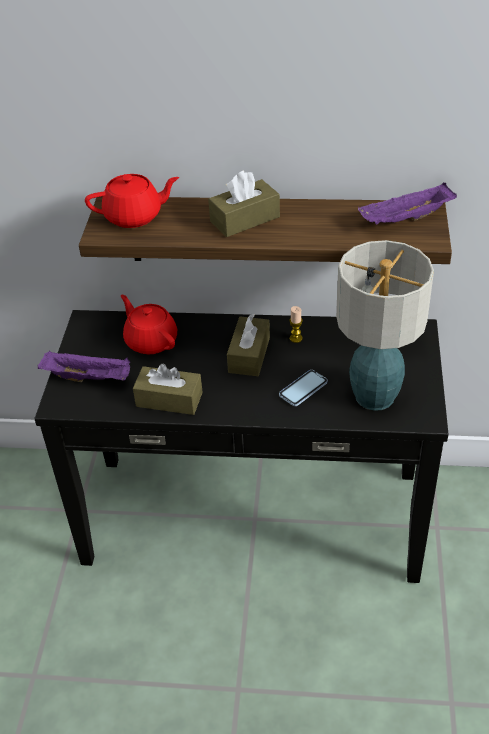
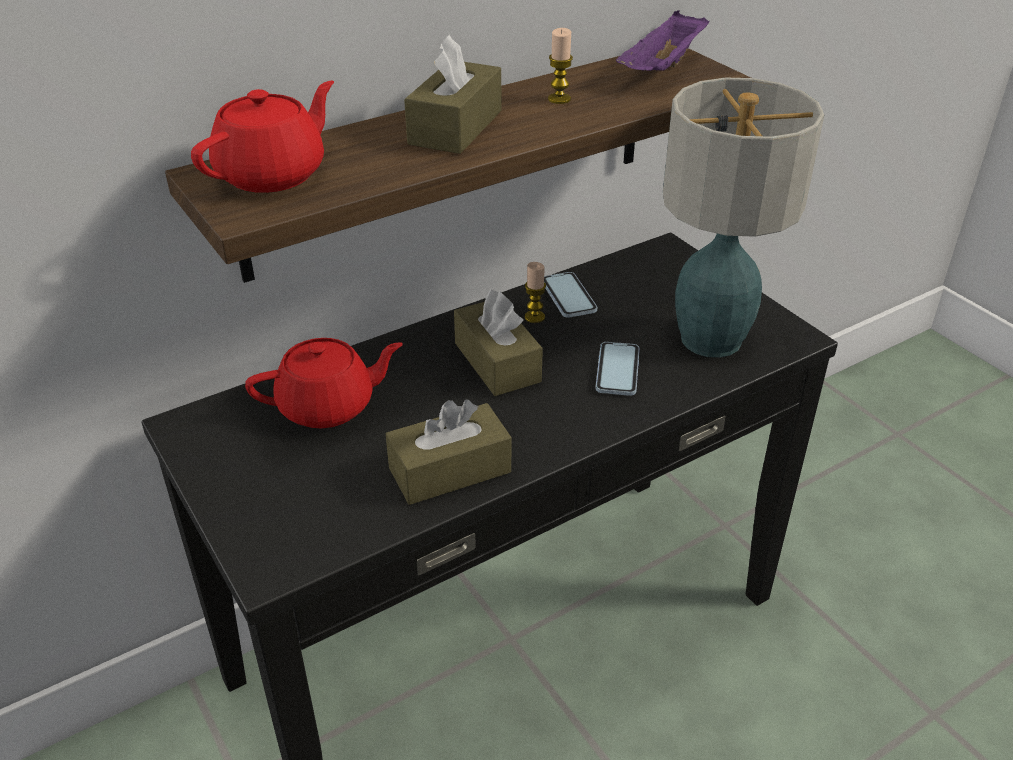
camera: 40 degrees left, 5 degrees down
purple tray [38,351,130,382] -> none
red teapot [121,295,177,354] -> red teapot turned 150 degrees clockwise [245,338,403,428]
none -> phone [544,272,597,318]
none -> candle [548,28,573,104]

